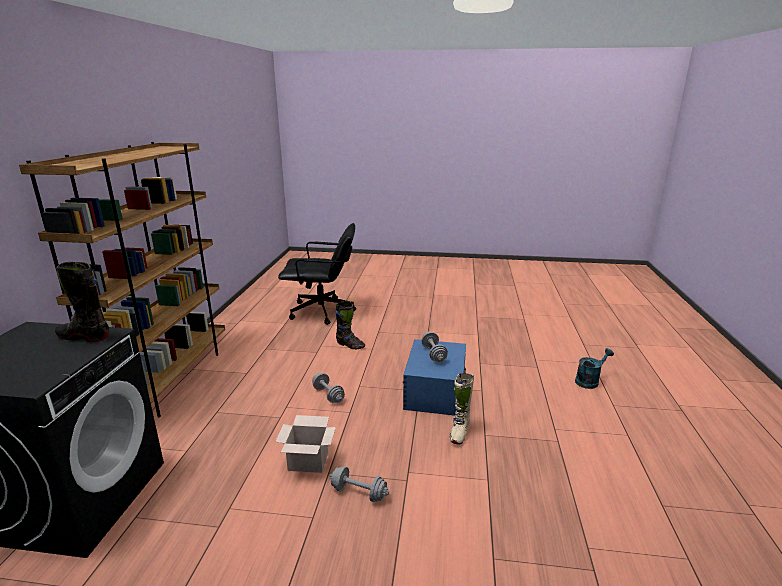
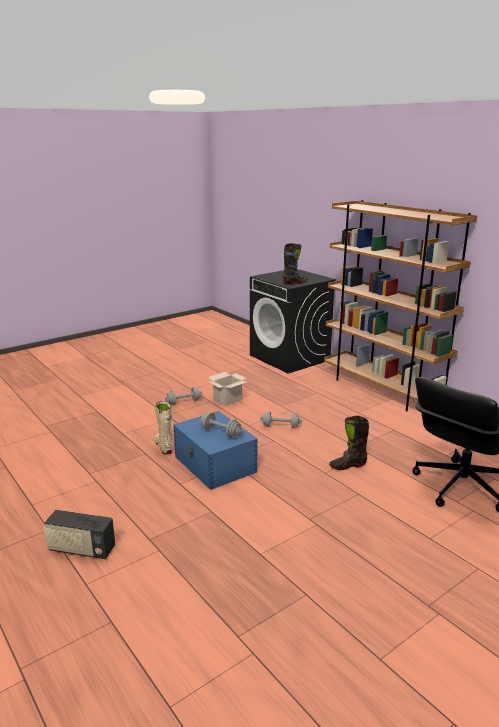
camera: 135 degrees right, 0 degrees up
turquoise watering can [575,348,614,389] -> radio [44,510,115,559]

